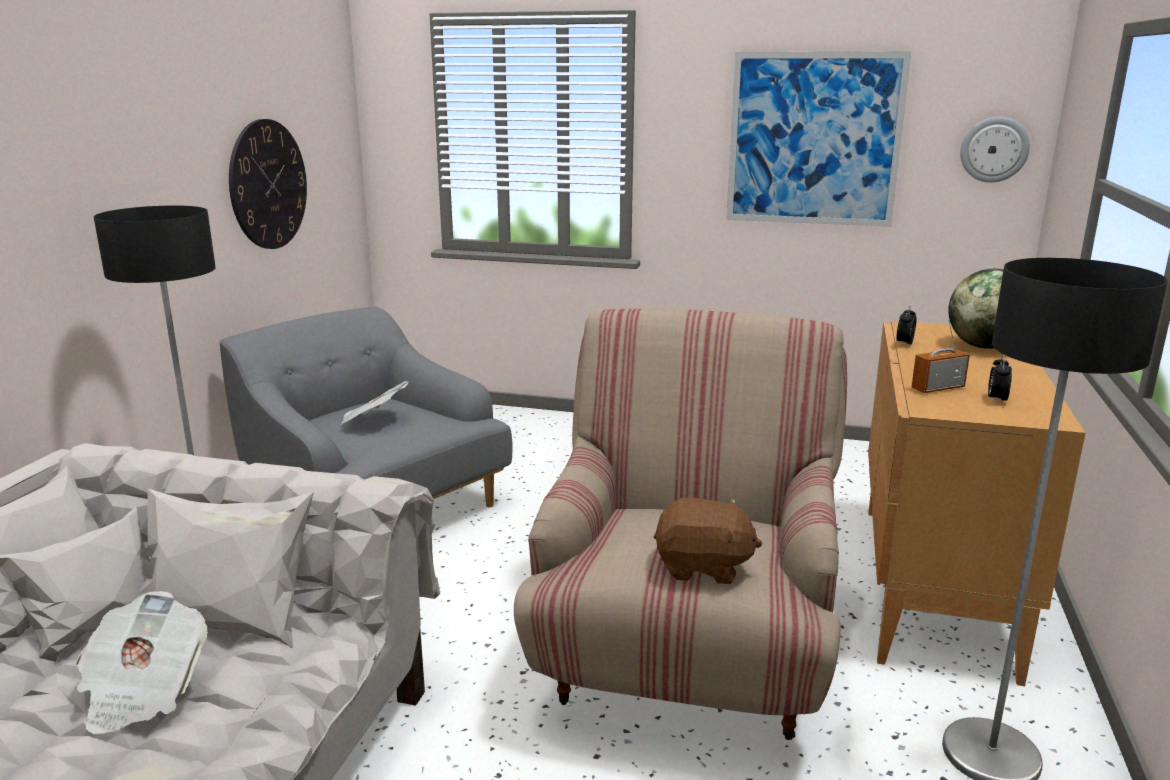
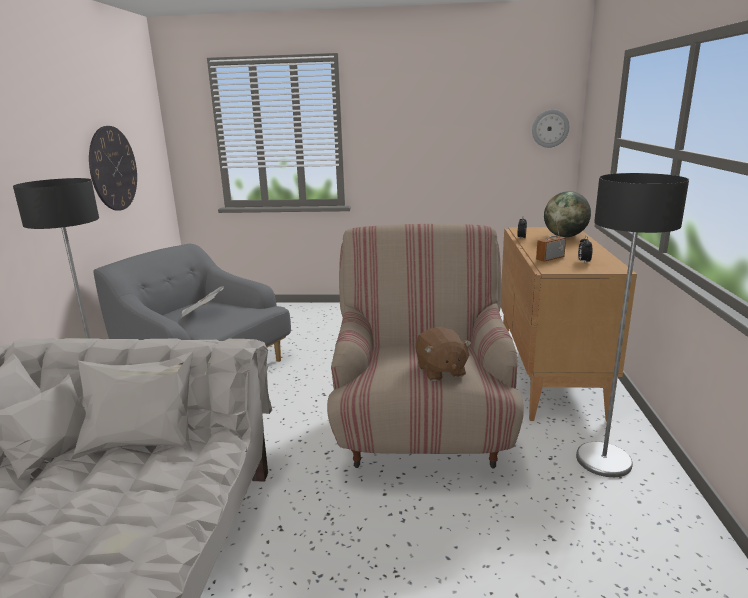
camera: 10 degrees left, 0 degrees up
newspaper [77,591,208,734] -> none
brown plush toy [654,498,762,584] -> brown plush toy turned 75 degrees clockwise [416,327,471,381]
picture [726,51,912,227] -> none

